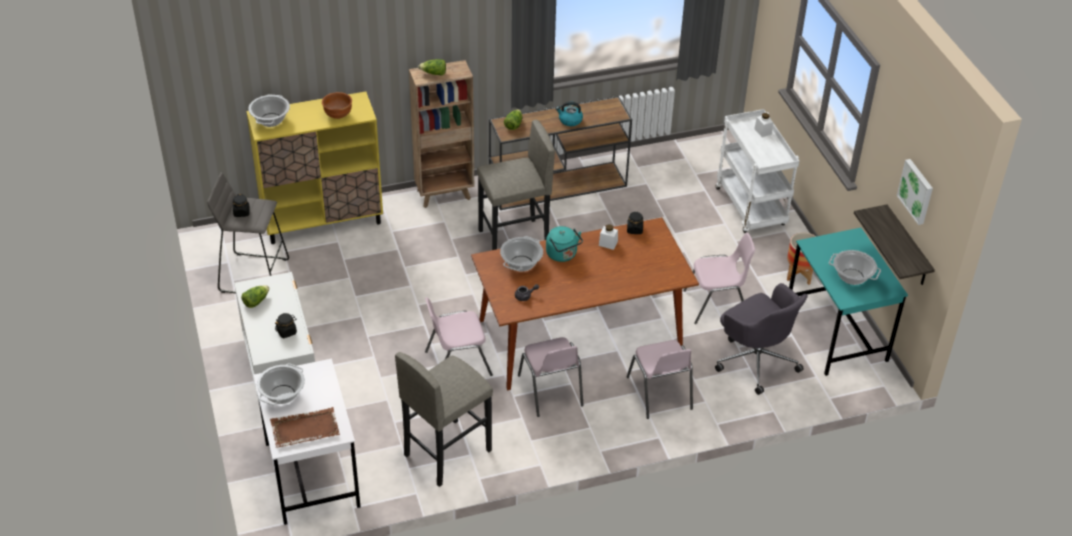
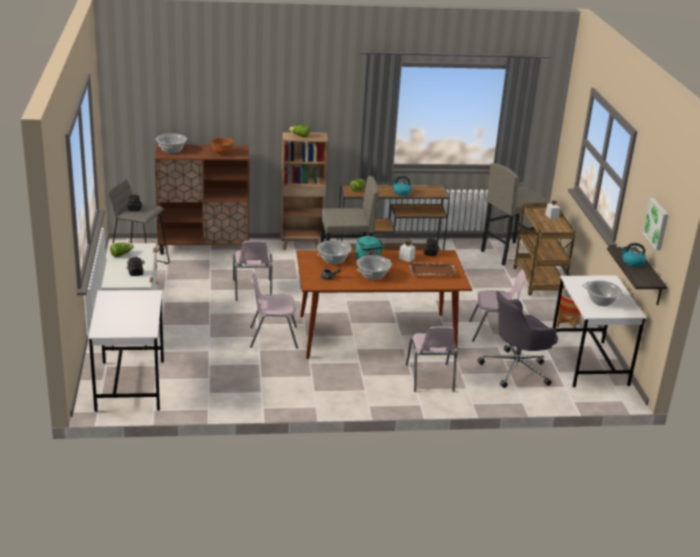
camera: 10 degrees right, 15 degrees down
yellow cabinet [246,91,383,244] -> brown cabinet [155,145,250,255]
cooking pot [257,363,305,405] -> cooking pot moved to [356,255,392,280]
brown tray [270,407,340,448] -> brown tray moved to [408,262,457,276]
grey stool [395,352,493,487] -> grey stool moved to [481,163,547,266]
pink chair [518,337,584,417] -> pink chair moved to [233,241,272,301]
grey office chair [715,283,808,395] -> grey office chair turned 90 degrees clockwise [477,291,558,388]
white cart [716,109,799,233] -> brown cart [514,203,576,295]
turquoise desk [789,228,908,376] -> white desk [553,276,647,387]
none -> kettle [620,243,646,267]

